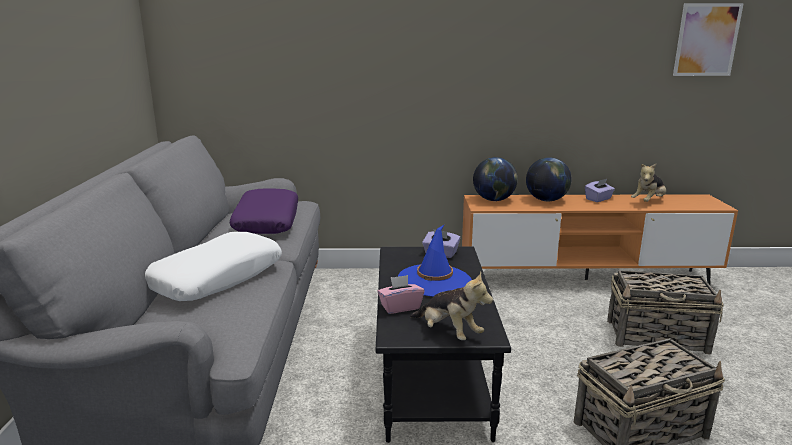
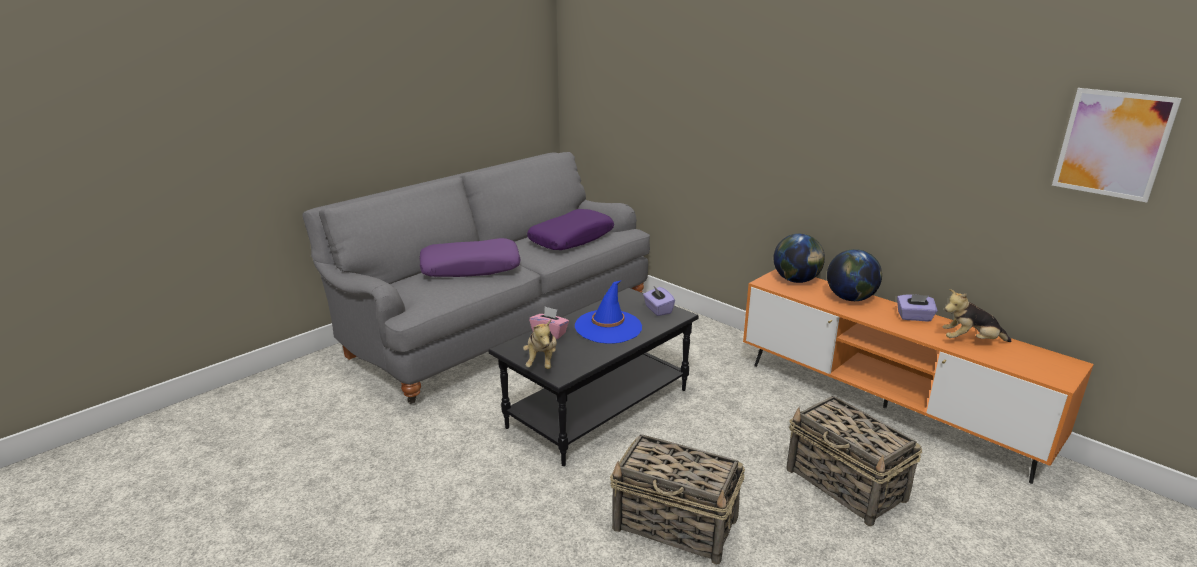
camera: 45 degrees right, 5 degrees up
white pillow [145,232,282,301] -> purple pillow [420,238,521,277]

